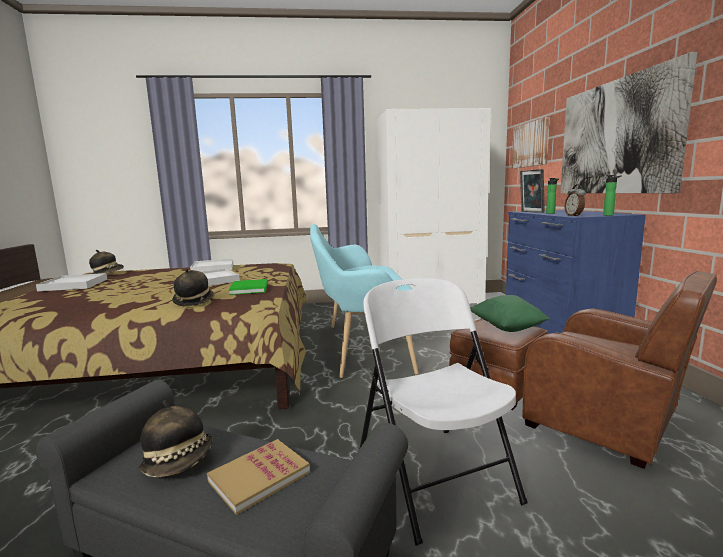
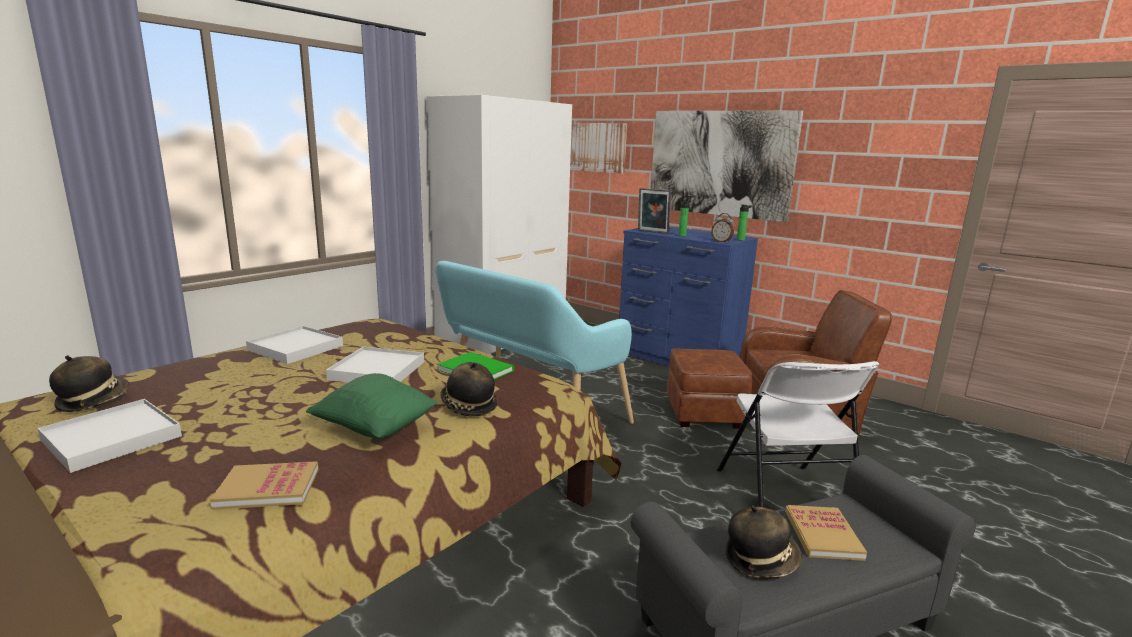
camera: 45 degrees left, 5 degrees up
white chair [360,278,528,546] -> white chair turned 120 degrees counterclockwise [717,361,879,507]
green pillow [470,295,550,332] -> green pillow moved to [306,373,437,438]
none -> book [210,461,319,510]

